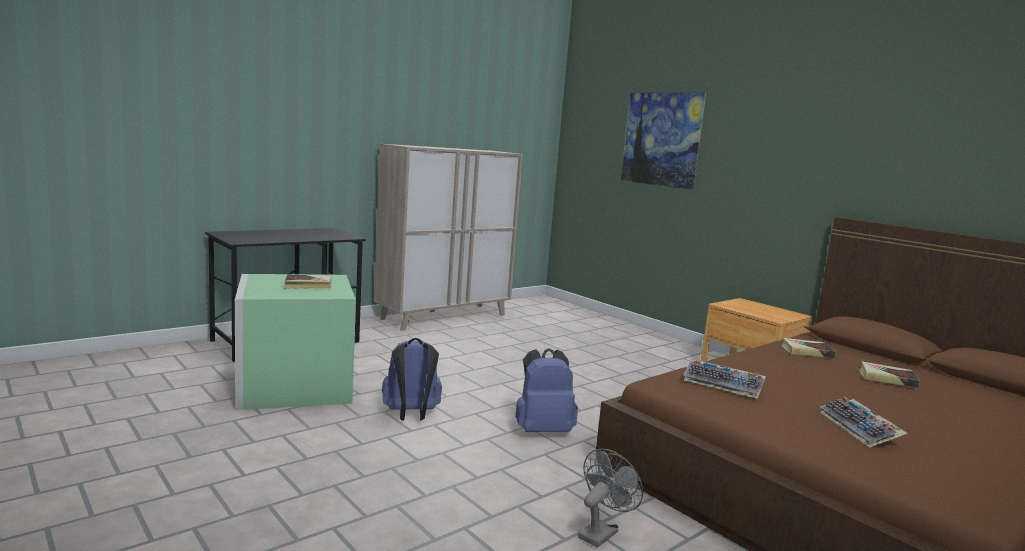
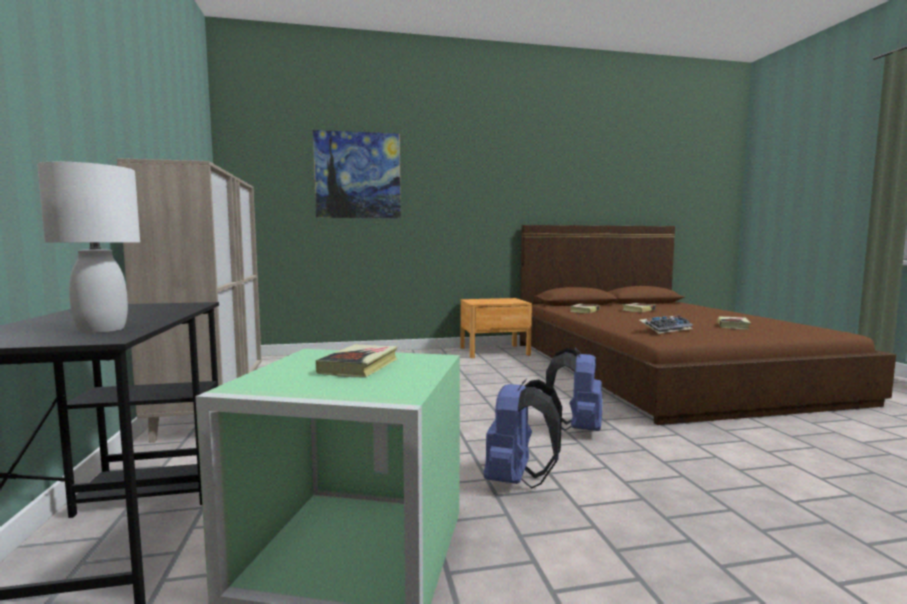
camera: 60 degrees left, 5 degrees down
grey fan [578,449,643,548] -> none
keyboard [820,396,907,447] -> book [717,317,751,329]
none -> white table lamp [37,162,140,333]

